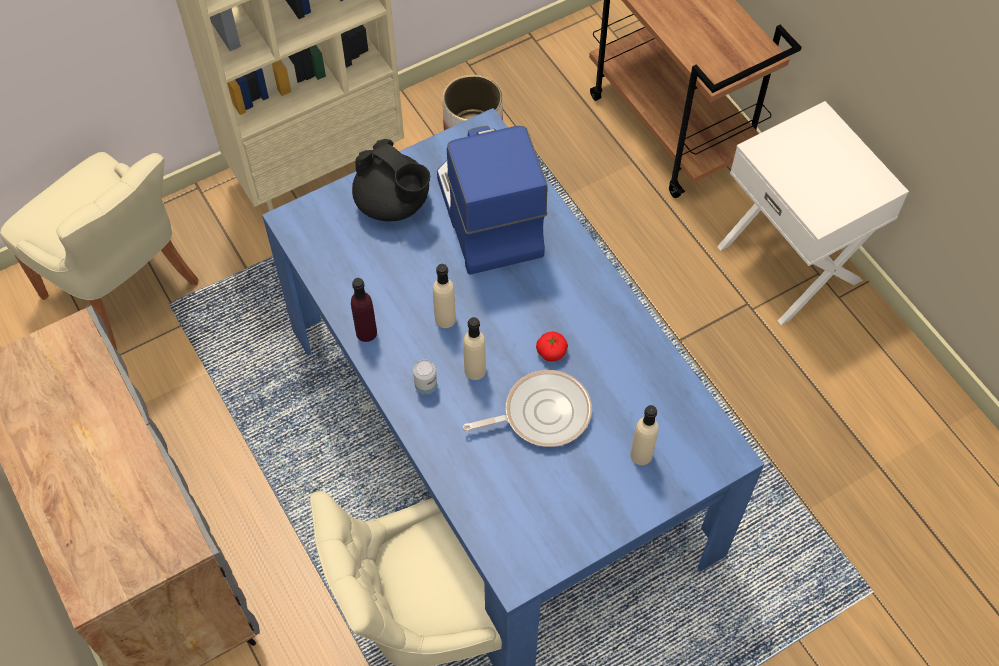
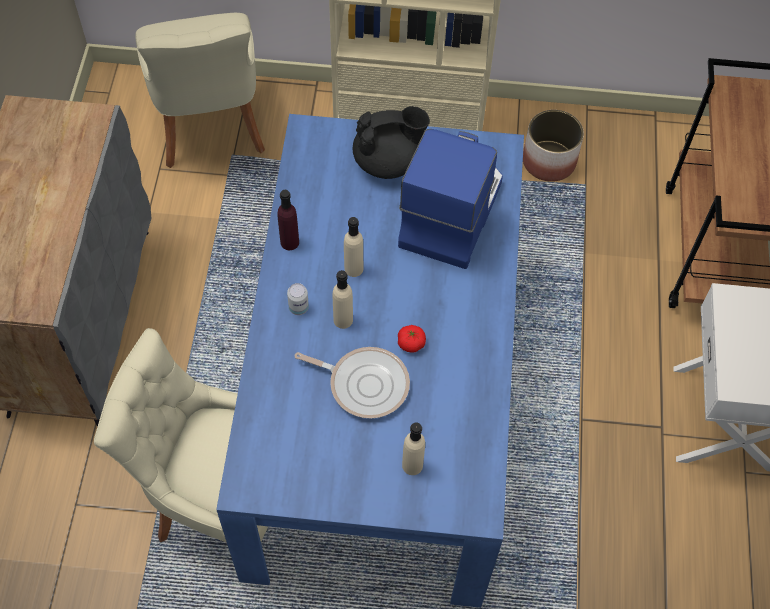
camera: 35 degrees right, 0 degrees up
black teapot [352,139,430,221] -> black teapot turned 90 degrees counterclockwise [353,106,430,179]

